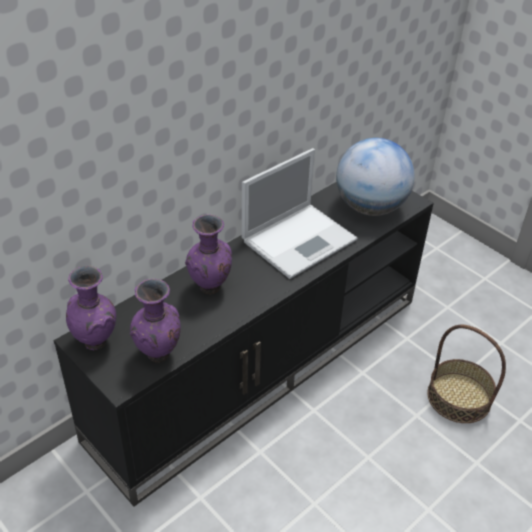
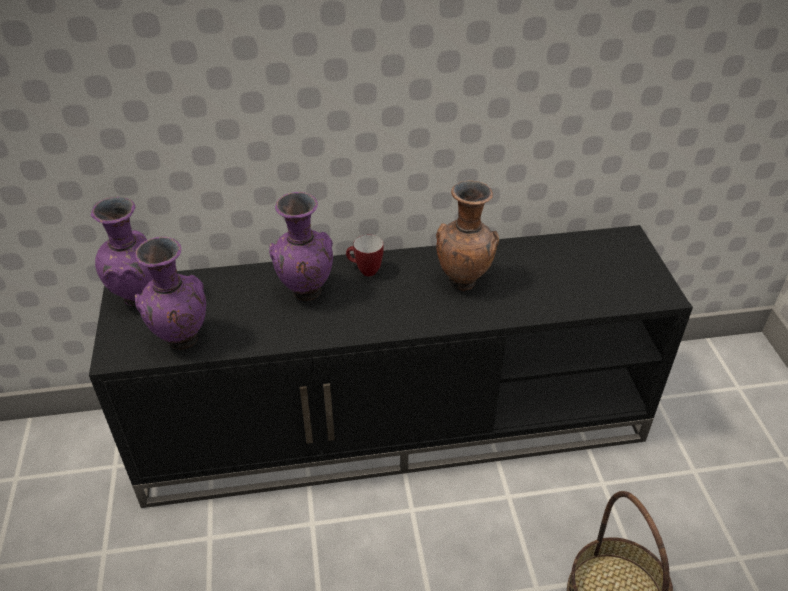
camera: 35 degrees right, 0 degrees up
laptop [242,148,358,279] -> brown vase [436,180,499,291]
globe [336,138,415,216] -> none
none -> mug [346,235,384,276]

